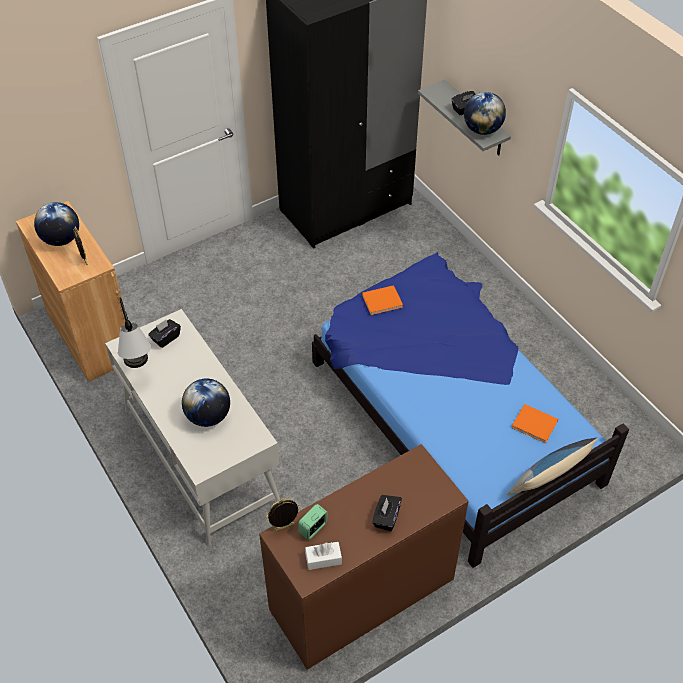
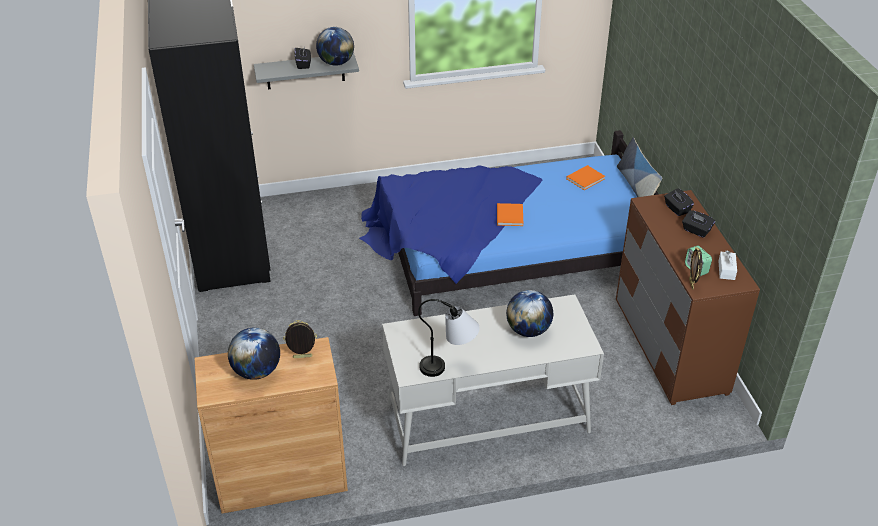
camera: 70 degrees left, 10 degrees down
black tissue box [148,319,181,348] -> black tissue box moved to [664,188,694,216]
orange book [362,285,403,315] -> orange book moved to [497,203,523,226]

